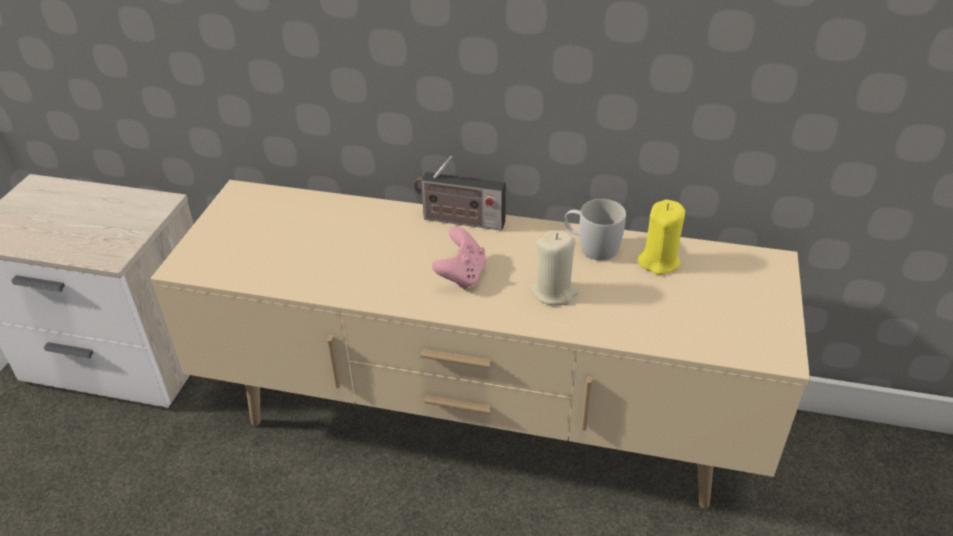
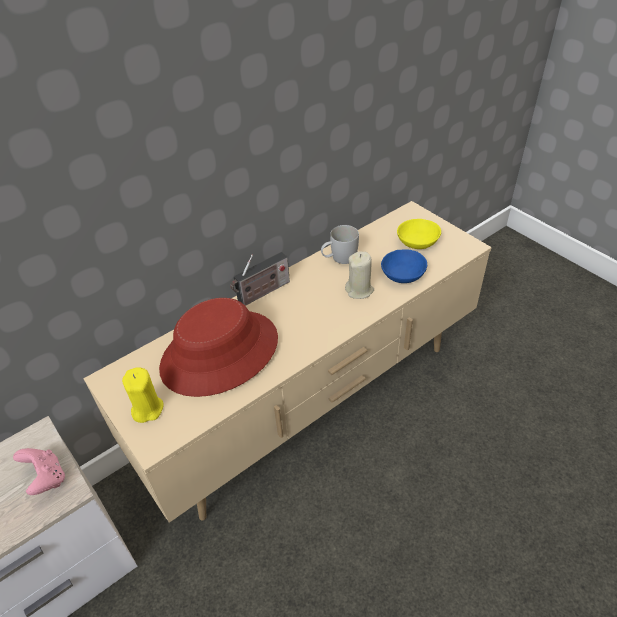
camera: 50 degrees left, 5 degrees up
pink game controller [432,227,486,290] -> pink game controller moved to [13,448,65,495]
yellow candle [637,200,685,275] -> yellow candle moved to [122,367,164,423]
none -> red hat [159,298,278,397]
none -> blue bowl [381,250,427,283]
none -> yellow bowl [397,219,441,249]

